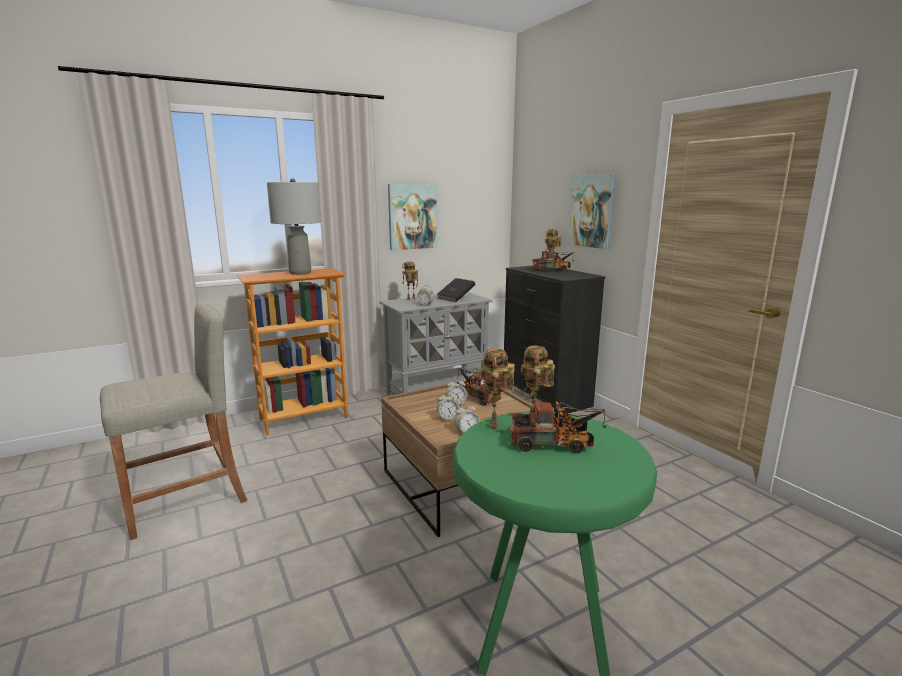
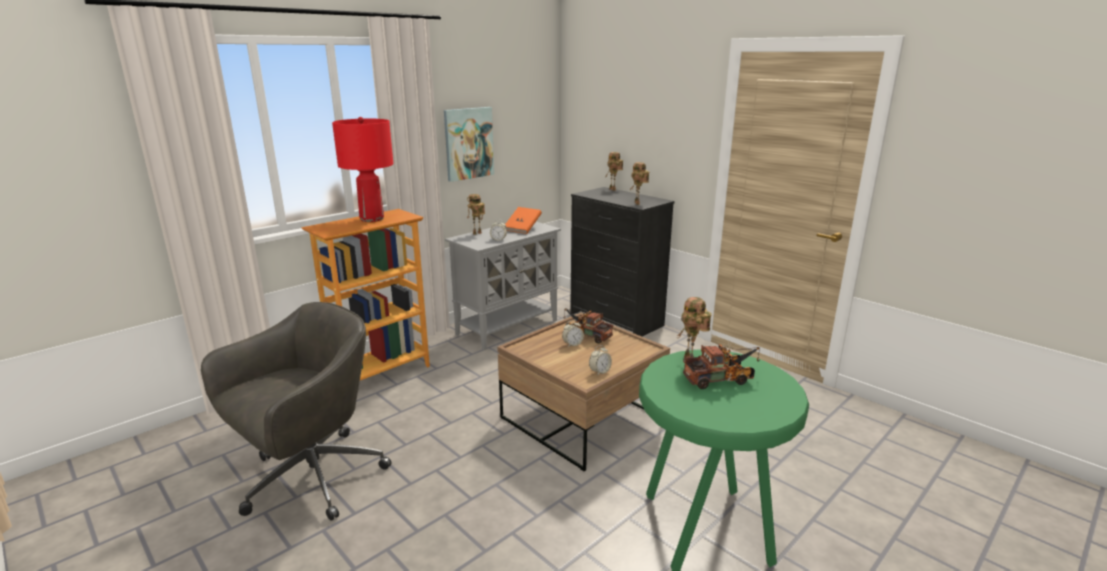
camera: 15 degrees left, 5 degrees up
beige stool [100,301,248,540] -> grey office chair [201,302,392,521]
grey table lamp [267,178,321,275] -> red table lamp [332,117,393,222]
black book [437,278,475,302] -> orange book [505,207,542,234]
alarm clock [437,391,460,421] -> none
toy robot [481,349,515,429] -> toy robot moved to [630,162,649,205]
toy truck [532,251,574,272] -> none
picture [568,174,617,249] -> none

